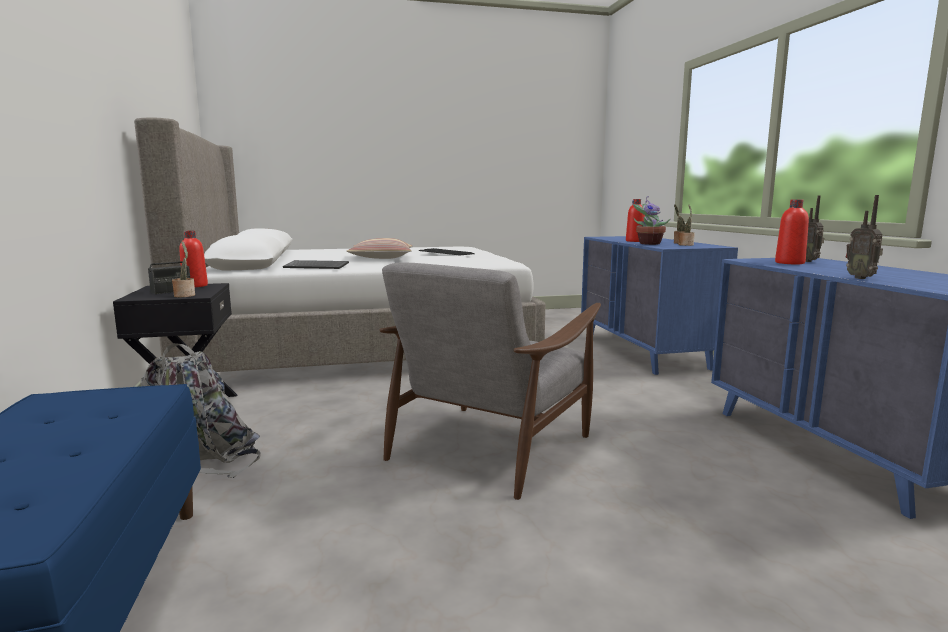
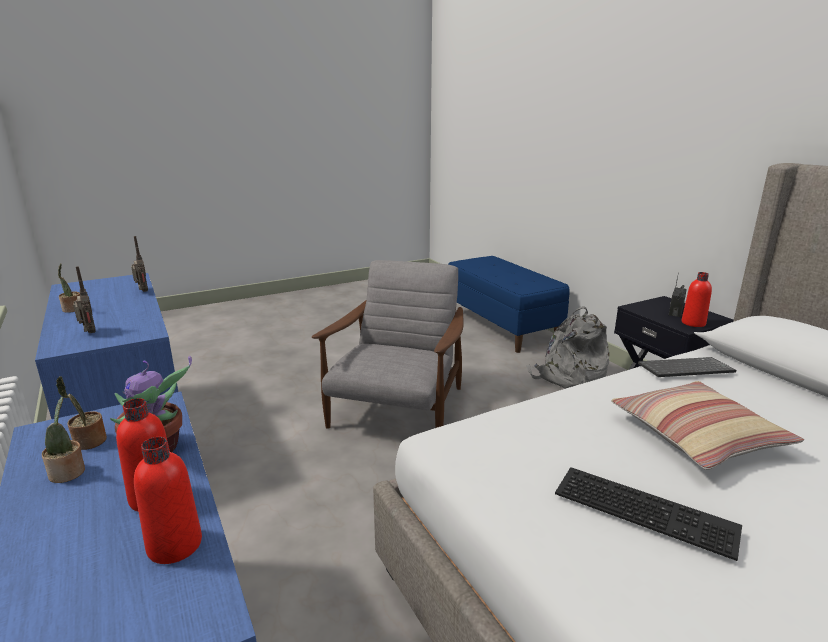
camera: 165 degrees right, 10 degrees up
potted plant [172,241,195,297] -> potted plant moved to [58,264,80,313]
red bottle [775,200,809,264] -> red bottle moved to [134,437,202,564]

